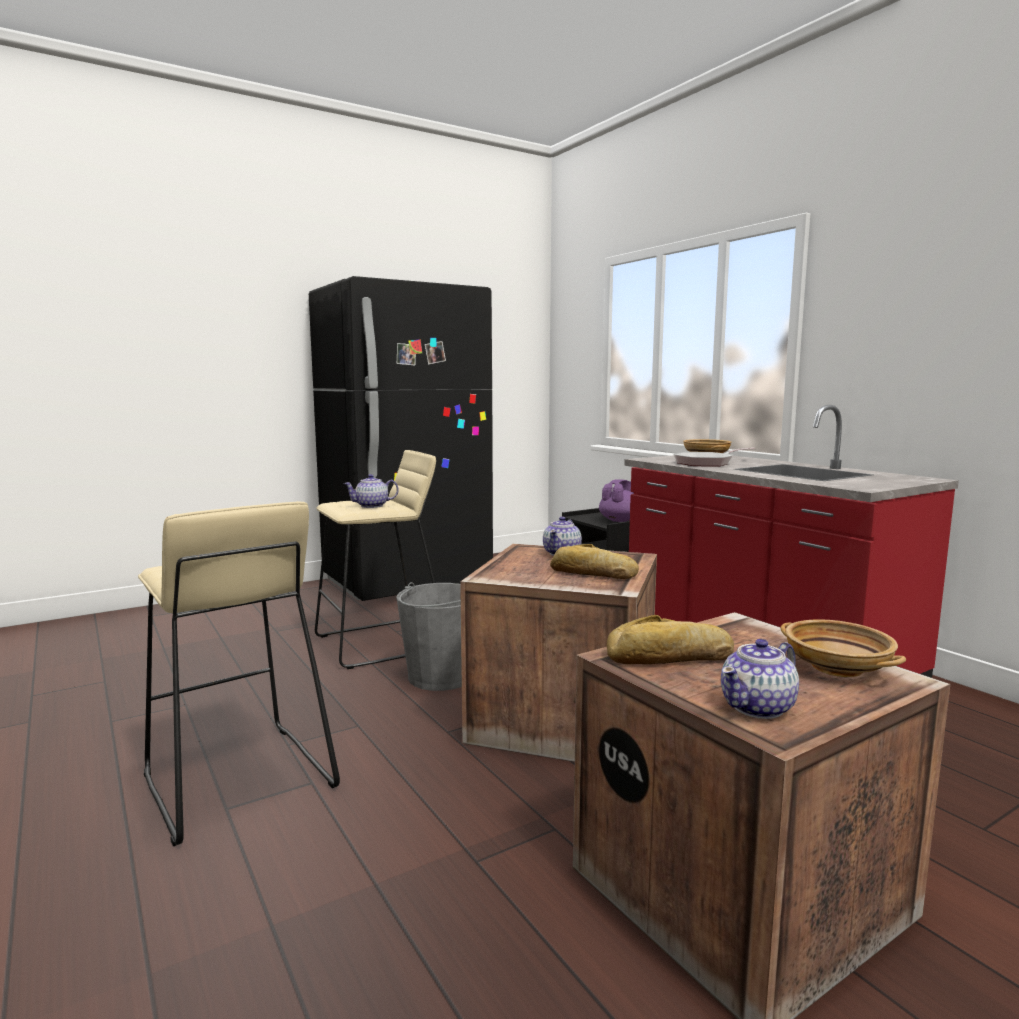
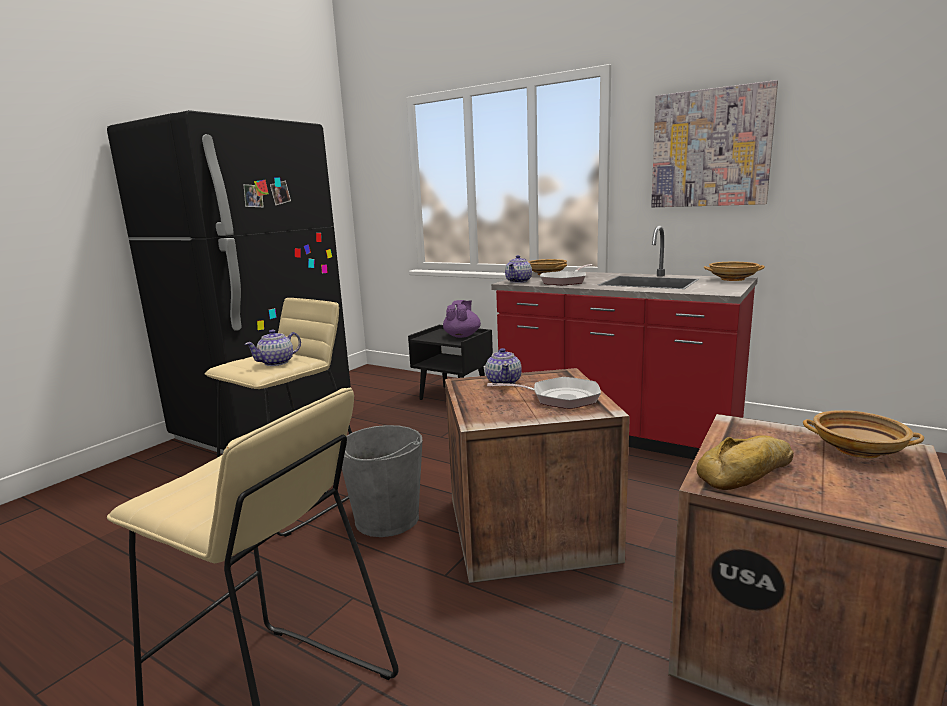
camera: 25 degrees left, 5 degrees up
bread [550,544,639,579] -> frying pan [487,377,601,409]
teapot [721,639,799,719] -> teapot moved to [505,255,532,283]
none -> picture [651,80,778,207]
none -> beige bowl [704,262,765,281]

